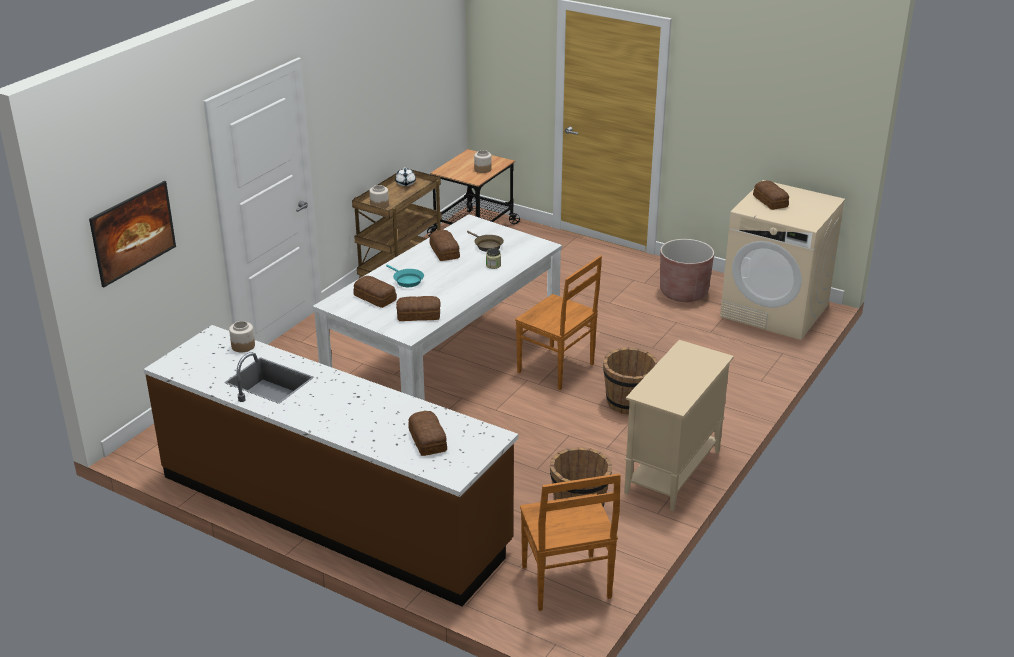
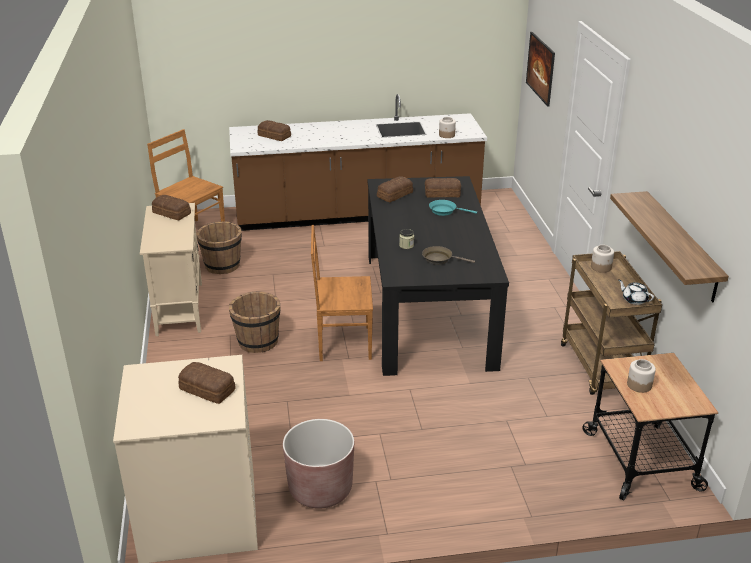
camera: 140 degrees right, 0 degrees up
white dining table [312,214,562,400] -> black dining table [368,176,509,376]
bread [430,230,460,261] -> bread moved to [152,195,191,220]
none -> shelf [610,191,729,302]

